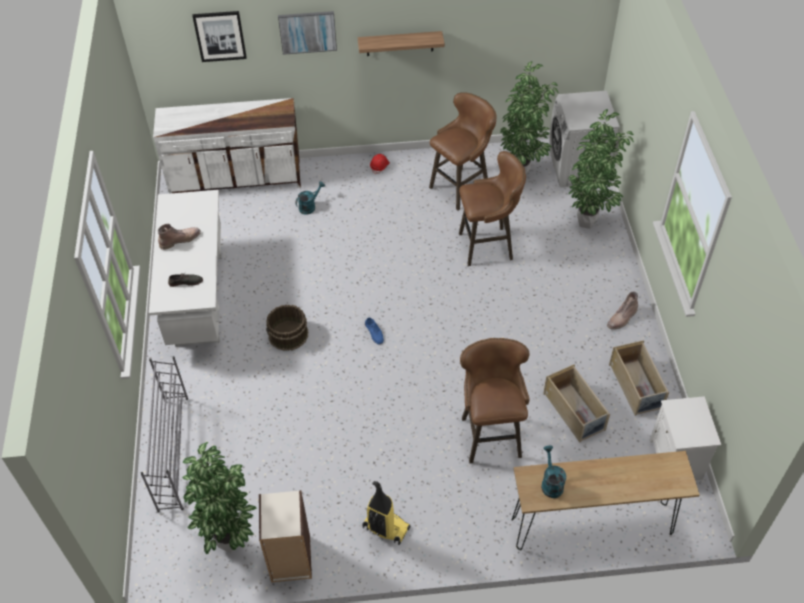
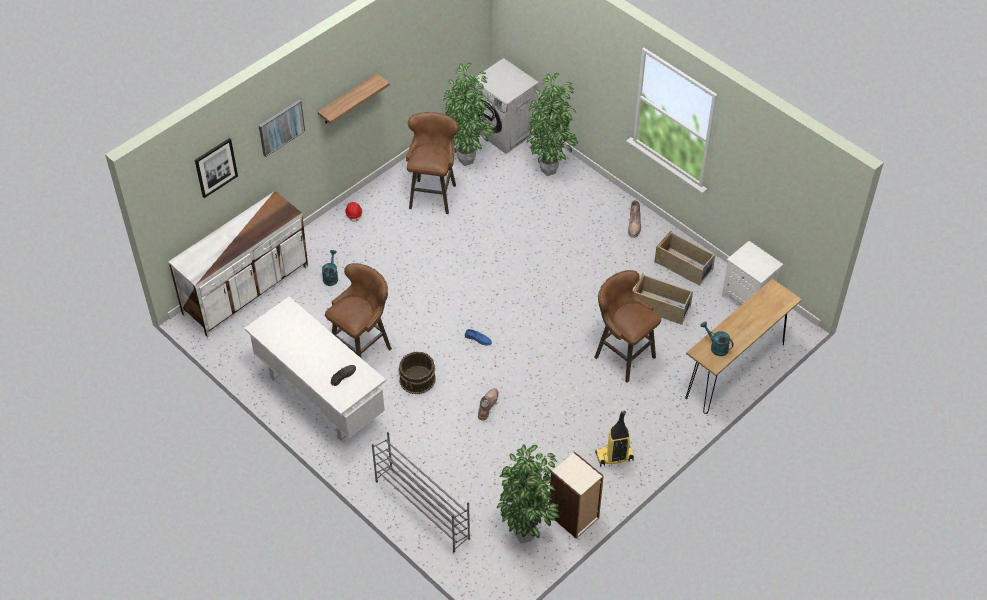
camera: 40 degrees left, 0 degrees up
brown boot [158,224,201,250] -> brown boot moved to [478,388,499,421]
brown stool [459,151,526,266] -> brown stool moved to [325,263,392,359]

